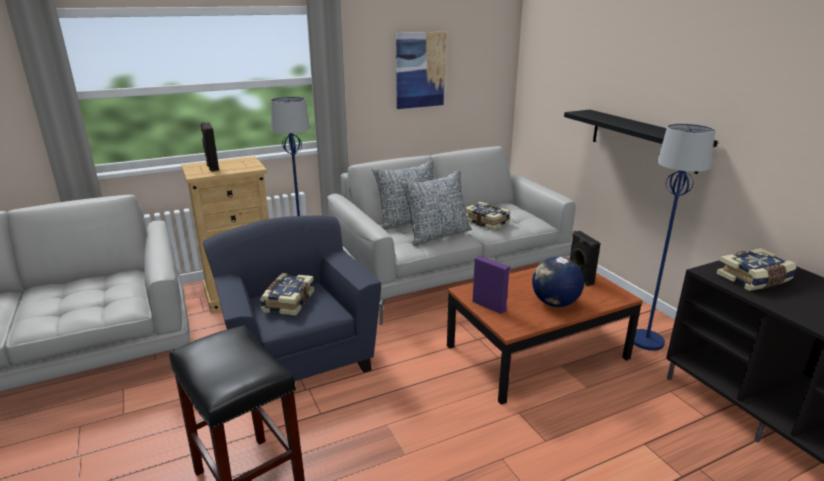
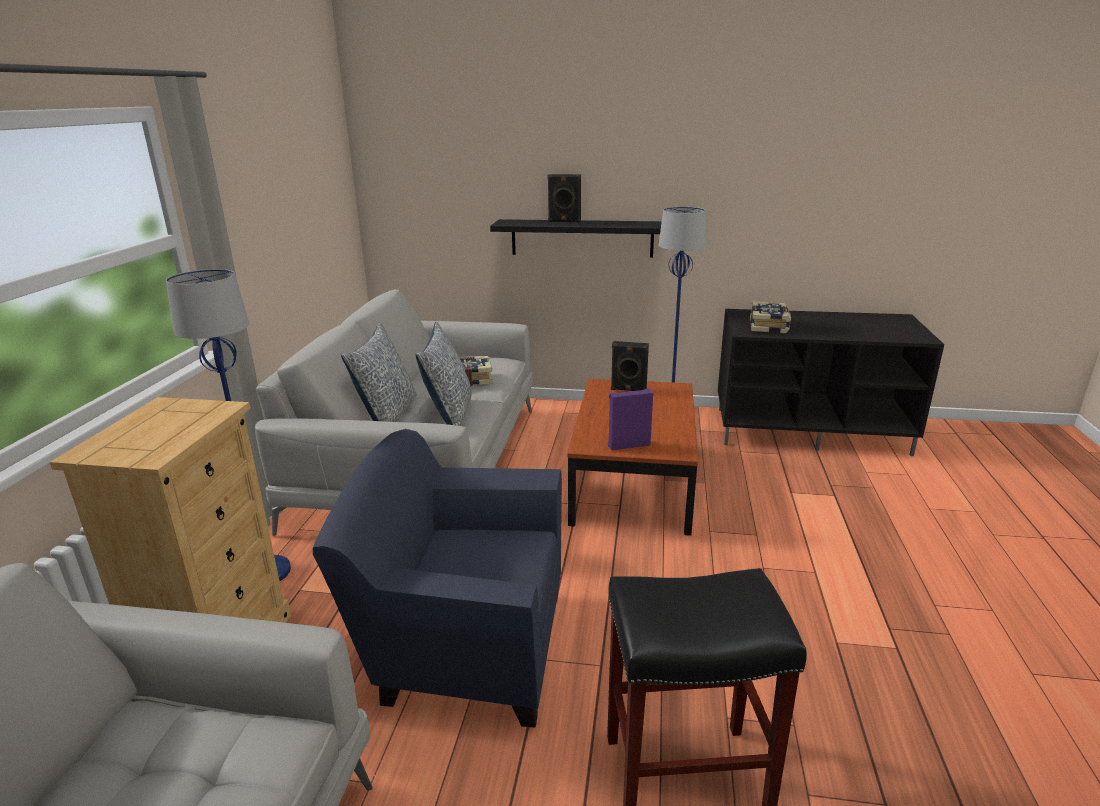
camera: 55 degrees left, 0 degrees up
black speaker [201,122,219,172] -> black speaker moved to [547,174,581,222]
book [260,273,314,316] -> none
picture [396,32,446,109] -> none
globe [532,257,584,307] -> none

